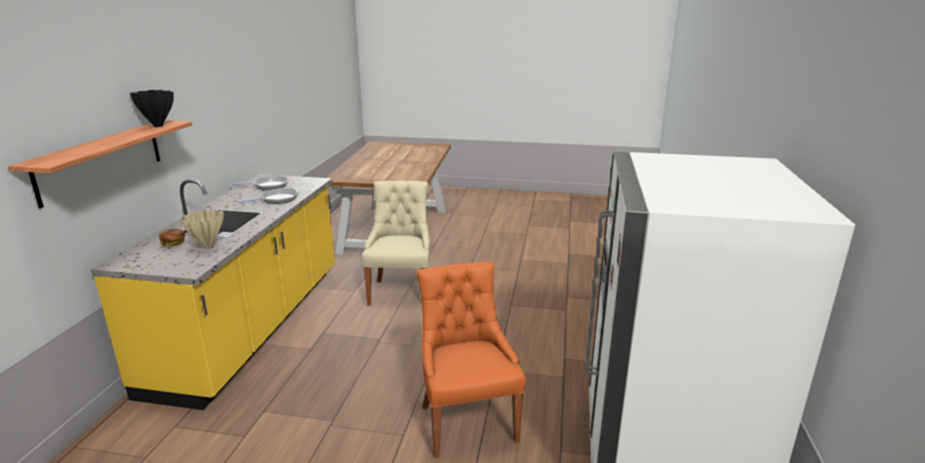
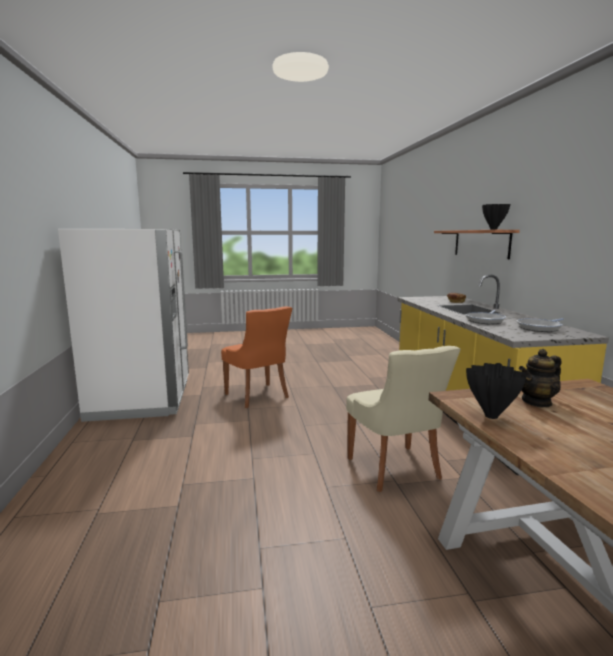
camera: 160 degrees right, 10 degrees down
beige vase [181,210,224,249] -> none
none -> black vase [466,363,526,419]
none -> teapot [519,349,562,407]

